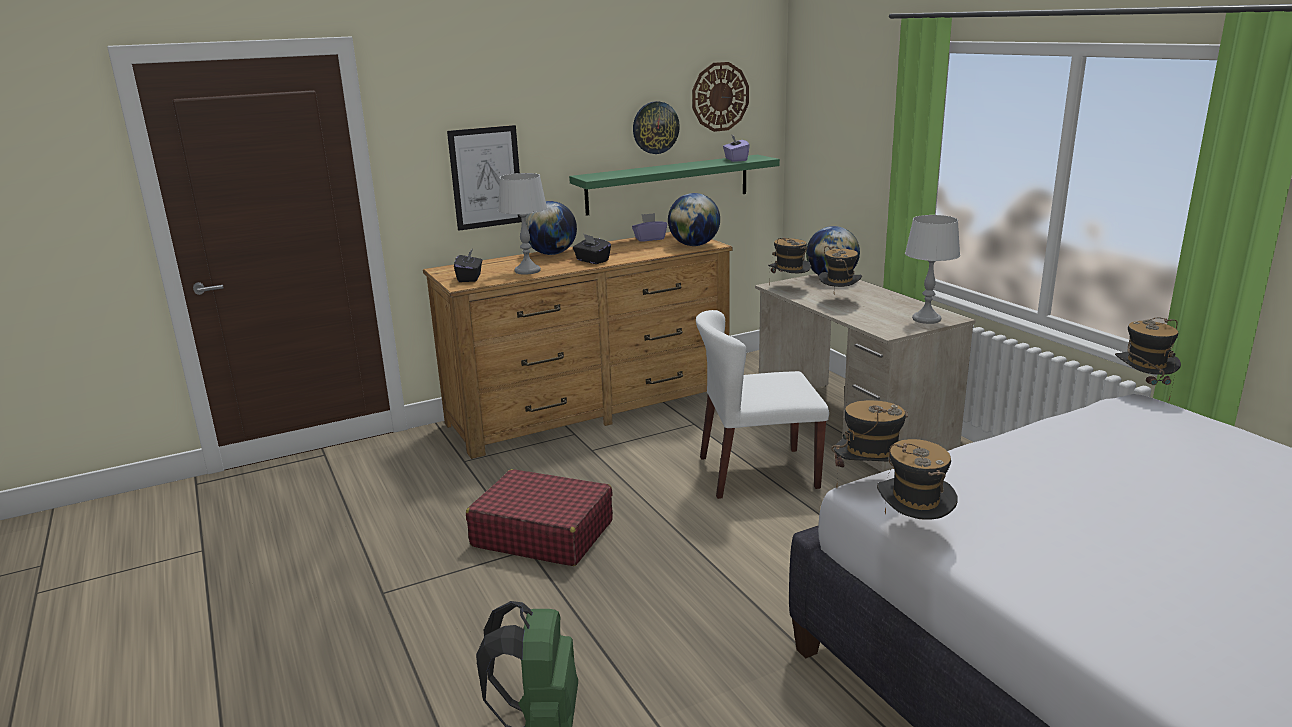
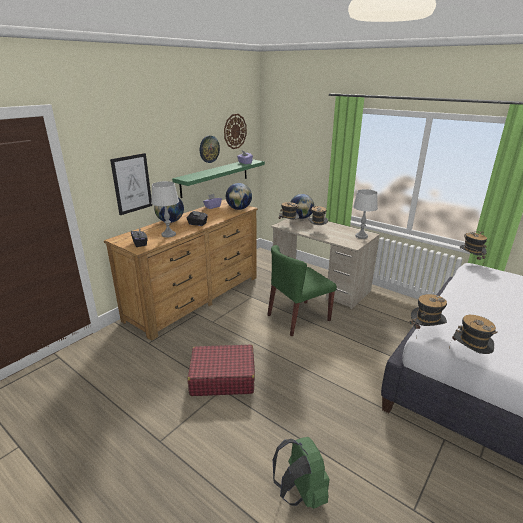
camera: 25 degrees left, 5 degrees up
white chair [696,310,829,499] -> green chair [268,245,337,336]

